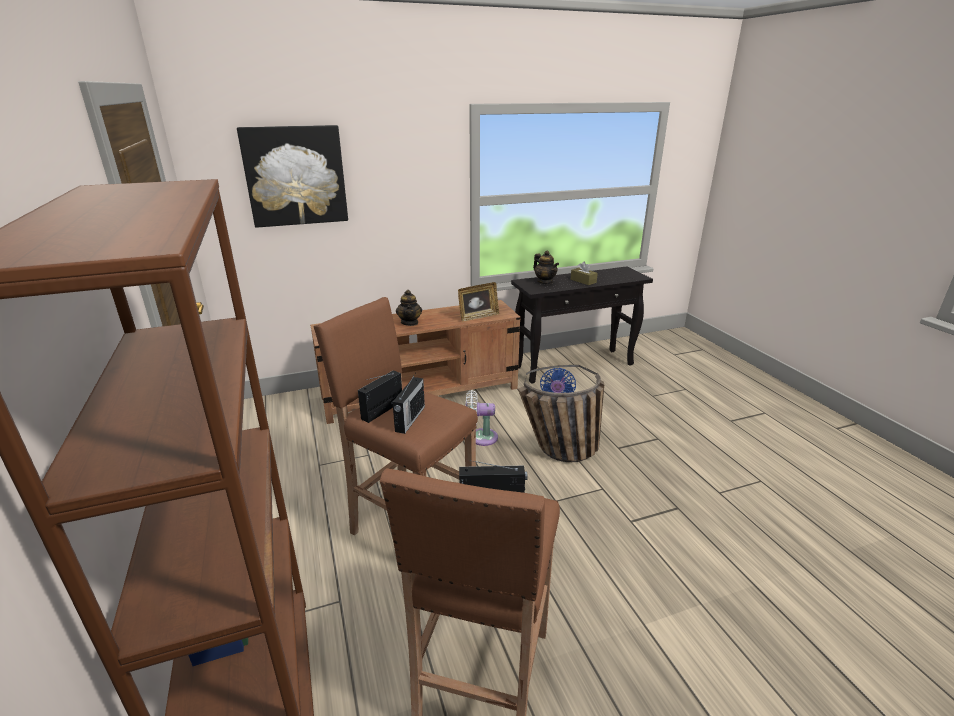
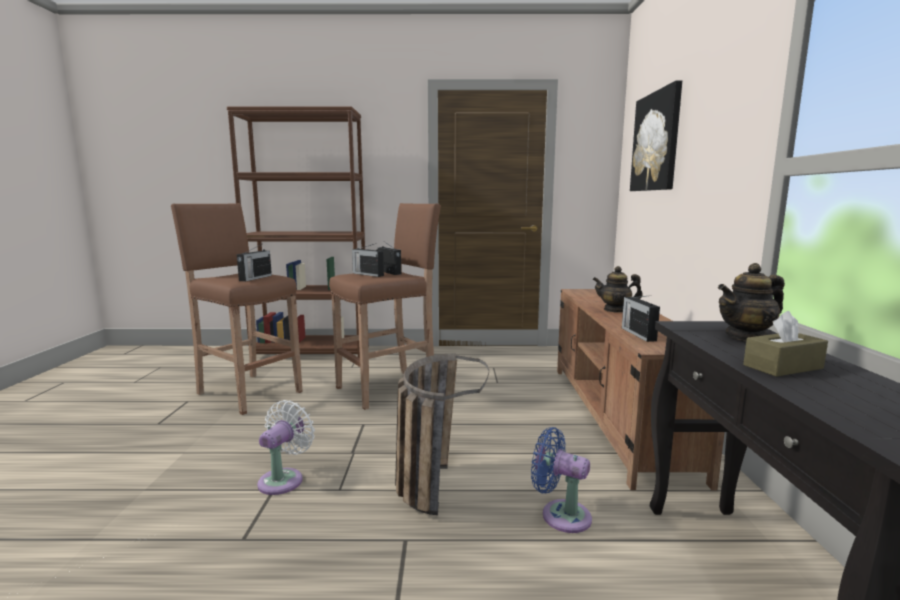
camera: 110 degrees right, 15 degrees down
picture frame [458,282,500,321] -> radio [622,295,660,342]
white fan [466,390,498,446] -> white fan moved to [257,400,315,495]

